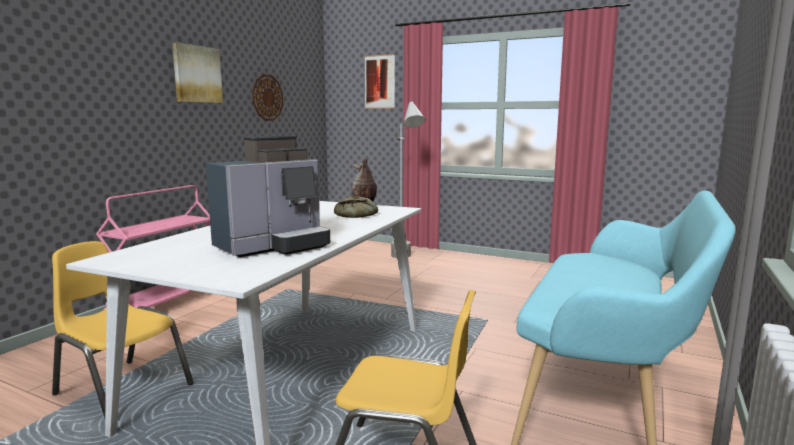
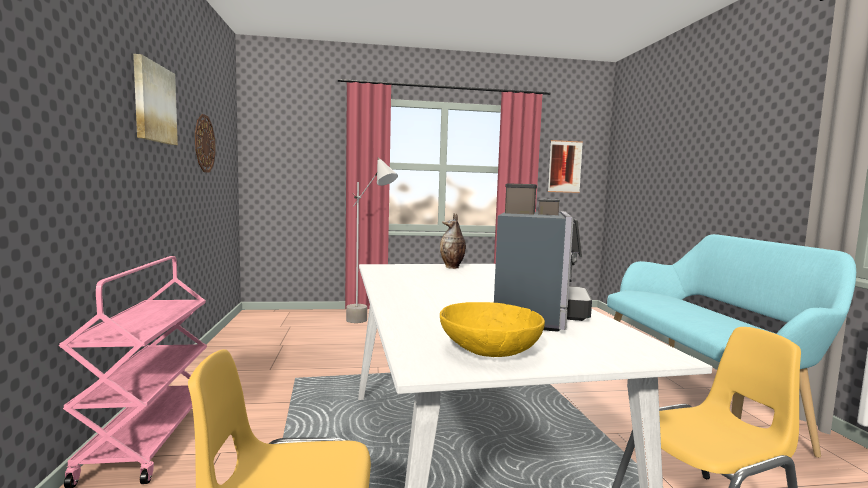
camera: 35 degrees left, 5 degrees down
bread [334,196,378,218] -> none
picture [364,54,395,109] -> picture moved to [548,140,583,193]
none -> yellow bowl [440,302,545,357]

